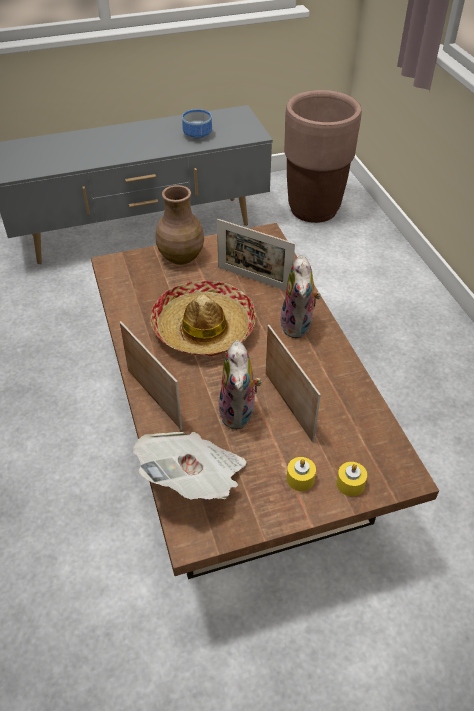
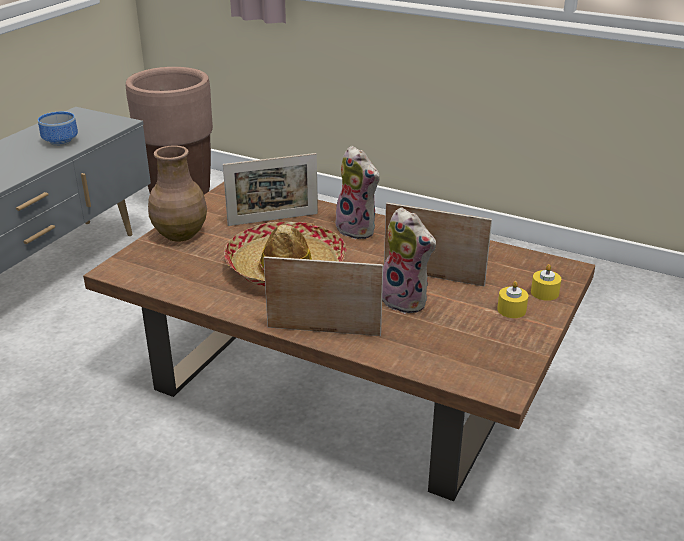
camera: 45 degrees left, 15 degrees down
newspaper [133,432,247,499] -> none

